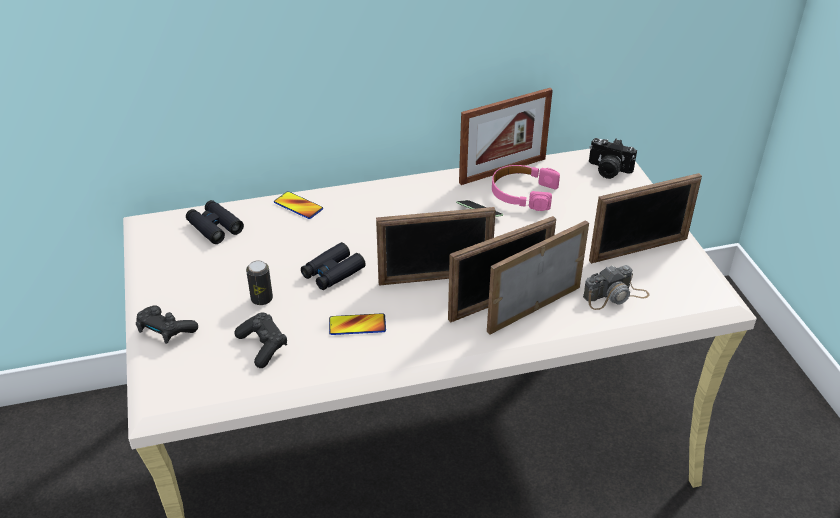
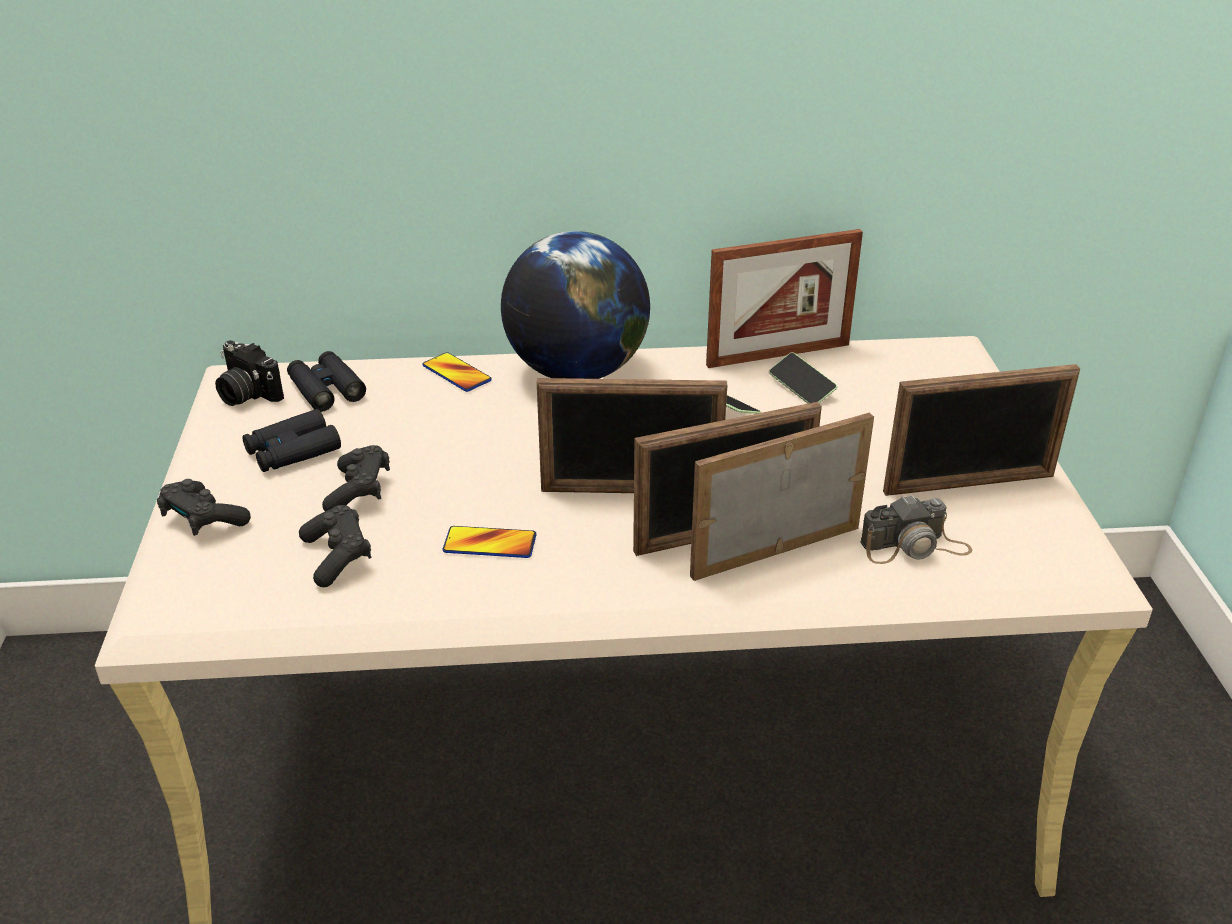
camera: 10 degrees right, 5 degrees down
can [246,260,273,305] -> black game controller [322,445,390,511]
black binoculars [301,242,366,290] -> black binoculars moved to [243,409,341,472]
pink headphones [492,165,560,211] -> phone [769,352,837,404]
camera [589,138,637,179] -> camera moved to [215,340,284,406]
none -> globe [501,231,650,379]

